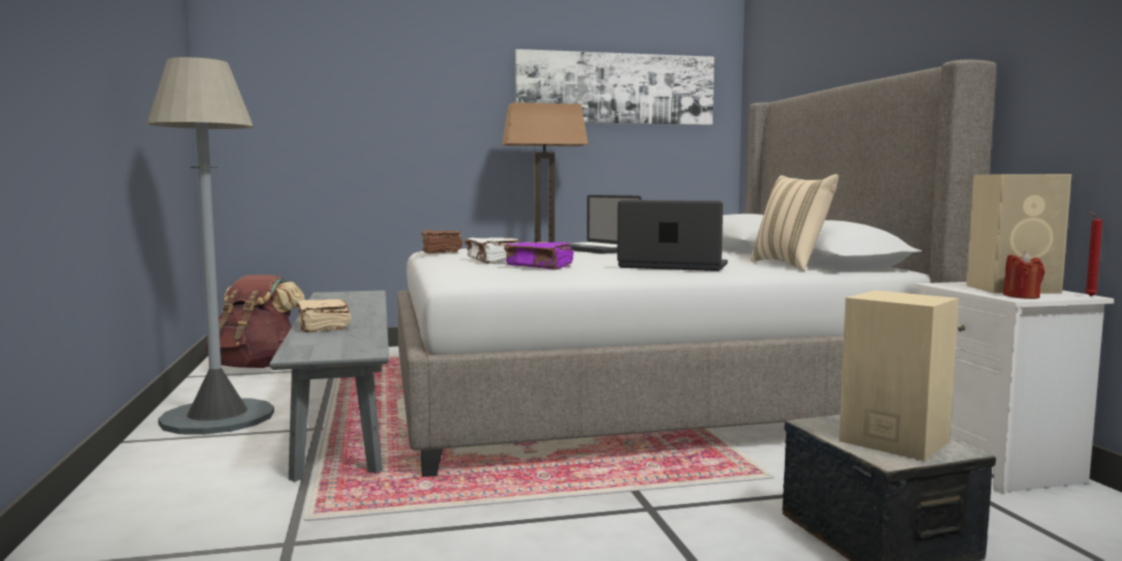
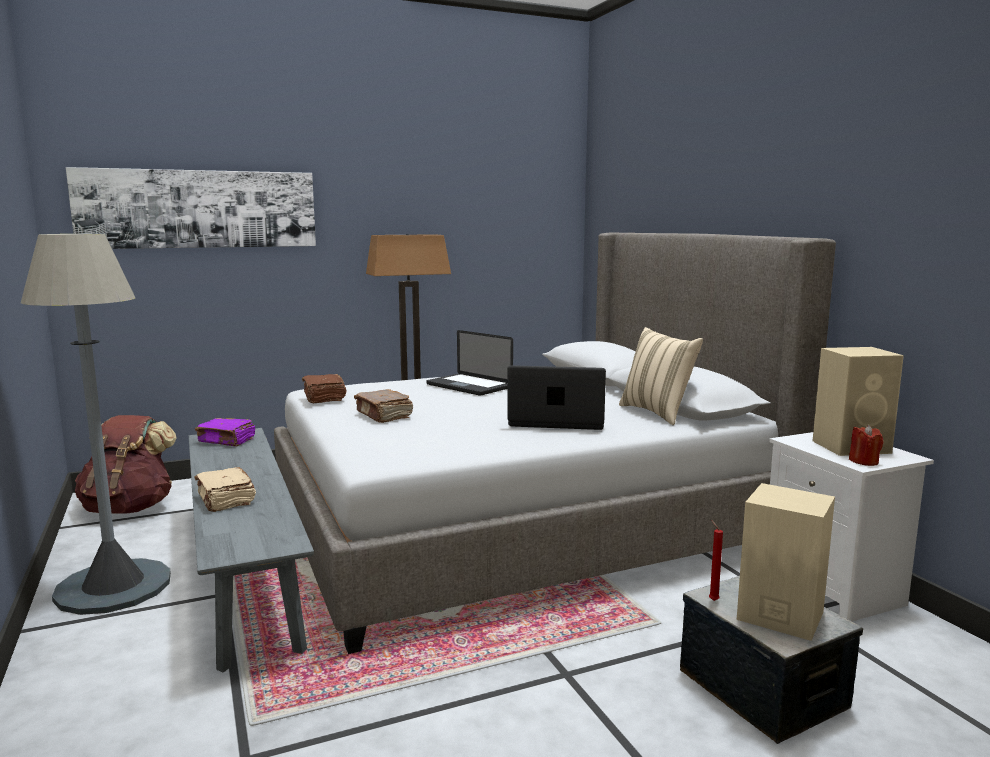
camera: 10 degrees left, 5 degrees up
white book [465,237,519,264] -> brown book [354,389,413,423]
purple book [504,242,574,270] -> purple book moved to [195,418,255,446]
picture [515,49,714,125] -> picture moved to [66,167,316,249]
red candle [1085,211,1103,296] -> red candle moved to [709,520,723,601]

